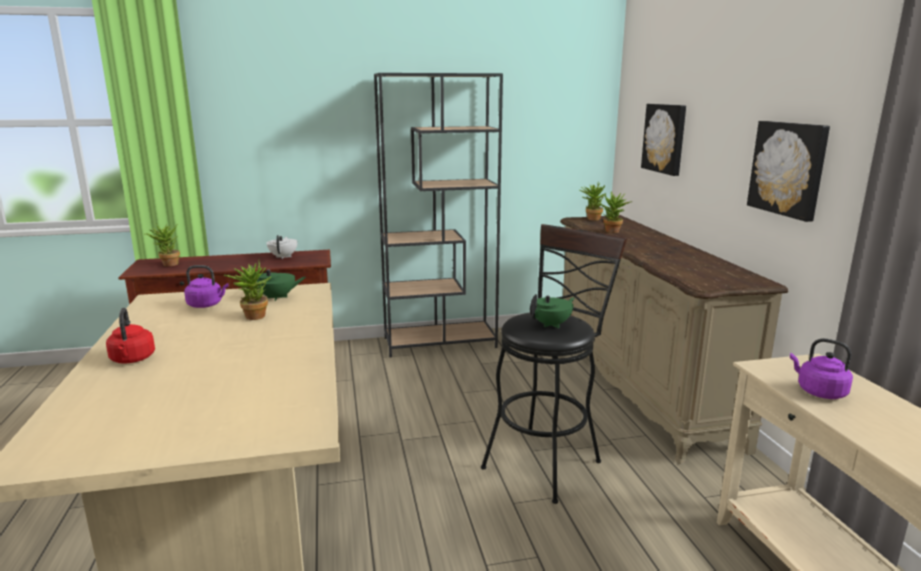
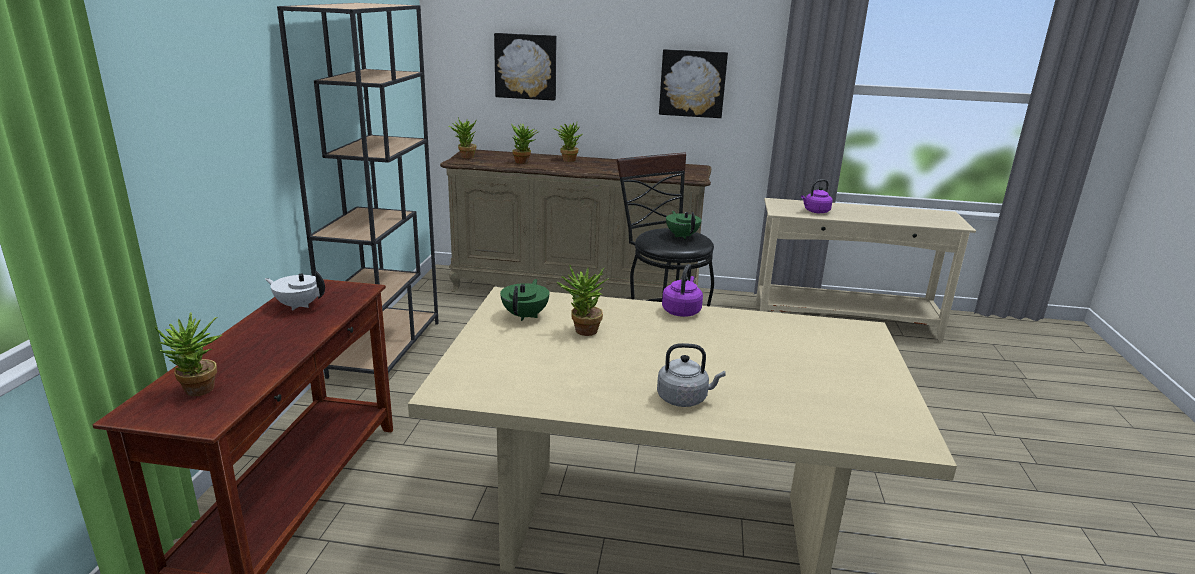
camera: 70 degrees left, 5 degrees up
red kettle [106,308,155,364] -> grey kettle [657,343,726,407]
purple kettle [184,265,229,308] -> purple kettle moved to [662,264,703,317]
none -> potted plant [553,123,583,162]

